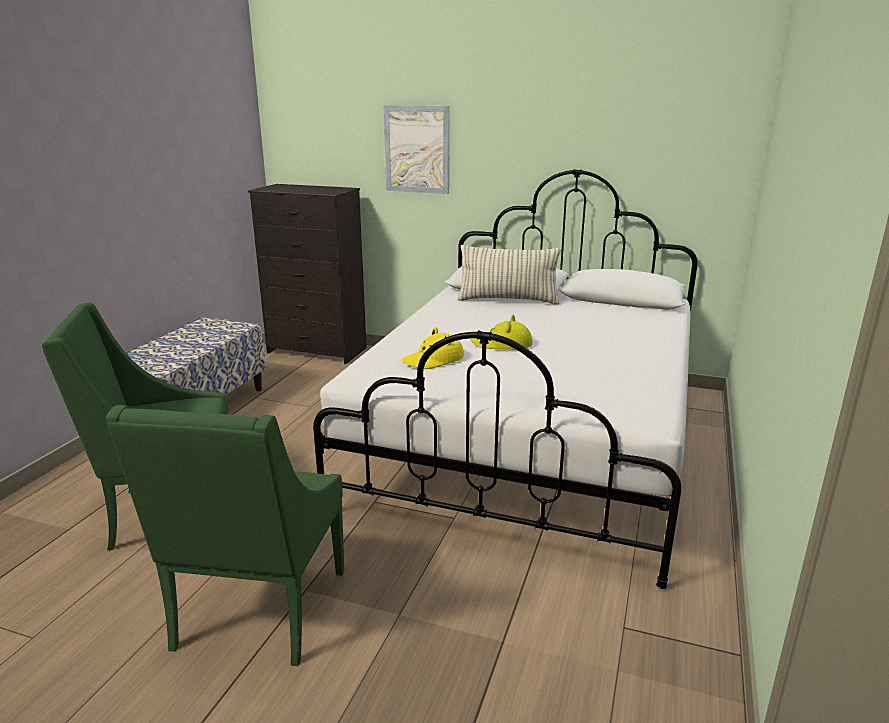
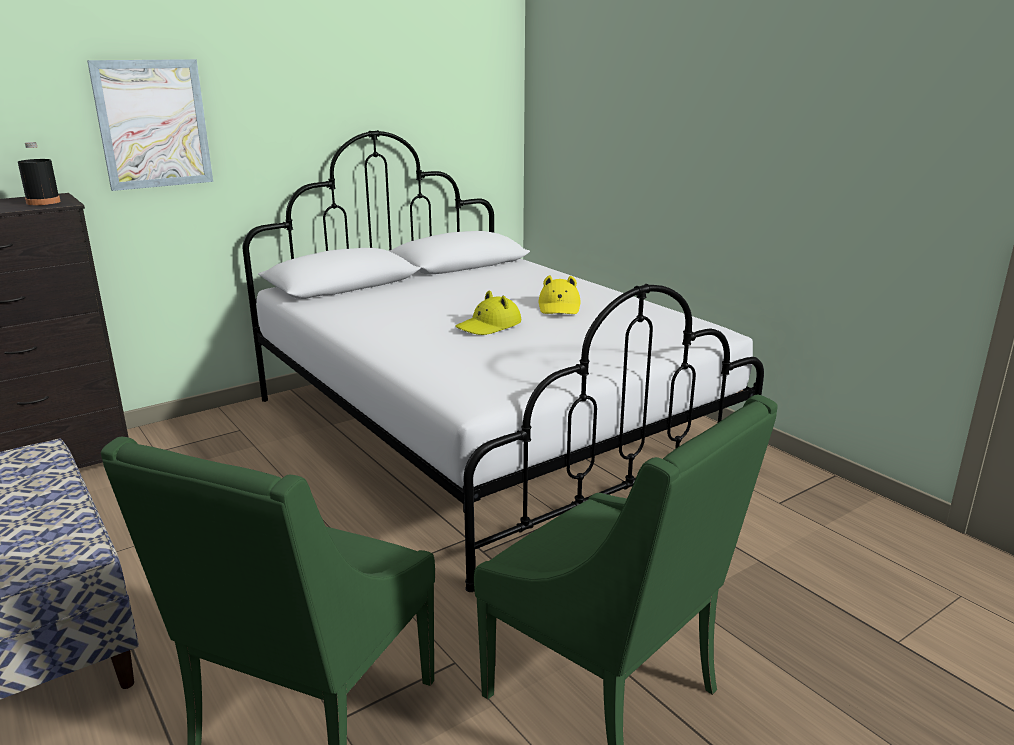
camera: 55 degrees left, 0 degrees up
yellow hat [401,327,464,369] -> yellow hat moved to [539,275,581,314]
pillow [458,245,562,305] -> none
none -> black bottle [18,142,61,205]

